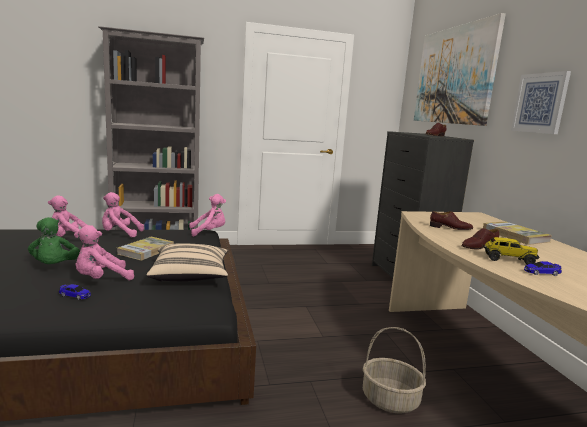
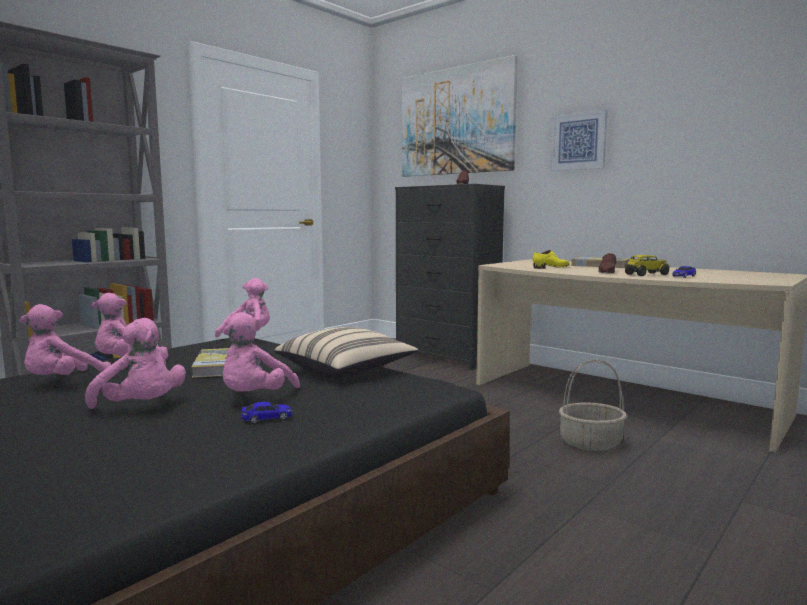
camera: 35 degrees left, 5 degrees down
green plush toy [28,217,80,264] -> pink plush toy [85,318,186,409]
brown shoe [430,211,473,230] -> yellow shoe [533,250,570,269]

